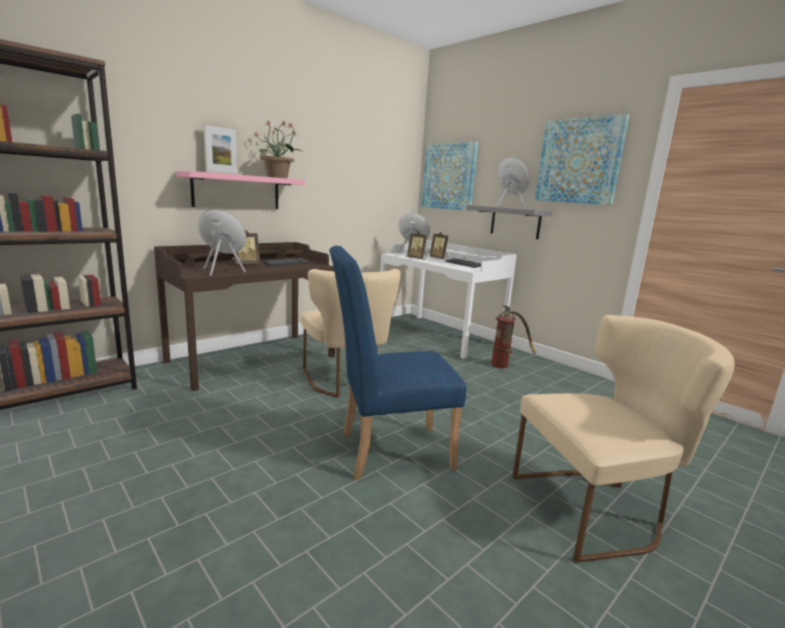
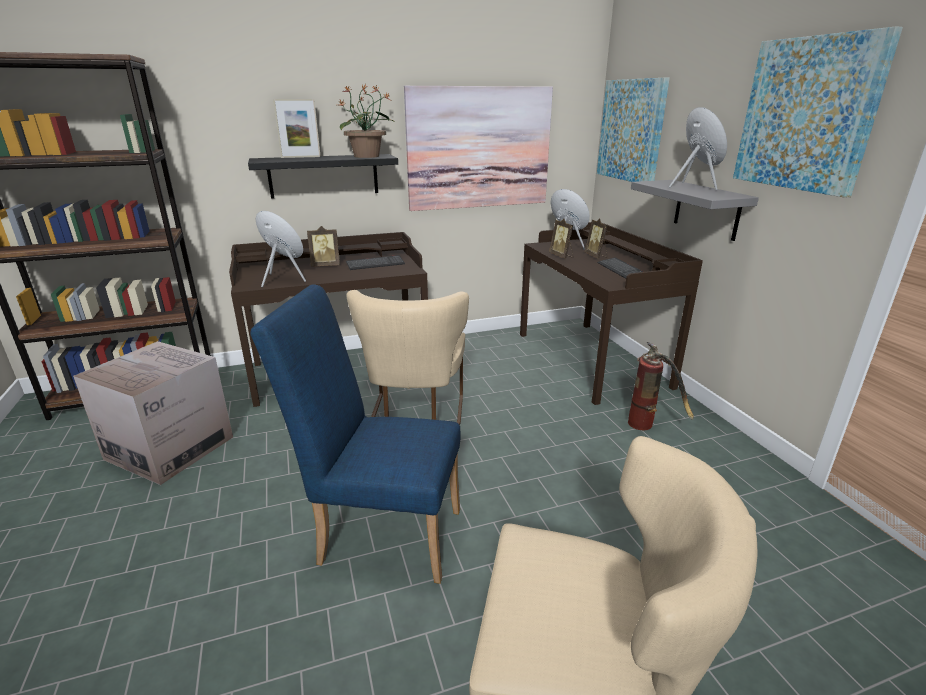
camera: 25 degrees right, 10 degrees up
pink shelf [176,171,305,209] -> black shelf [248,154,398,199]
white desk [380,240,517,359] -> brown desk [520,222,703,405]
none -> cardboard box [73,341,233,485]
none -> picture [404,86,553,211]

